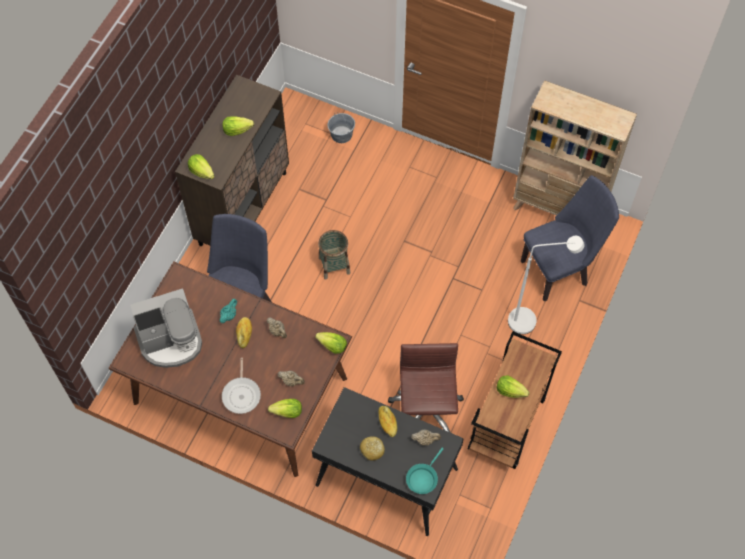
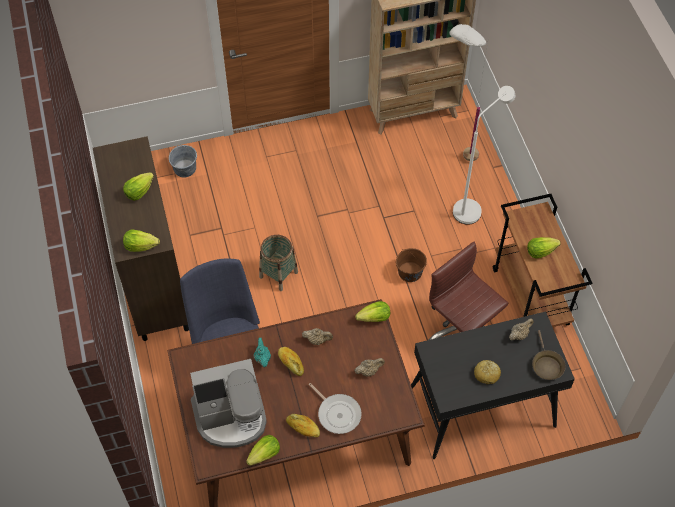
camera: 40 degrees left, 5 degrees down
coffee machine [130,288,202,368] -> coffee machine turned 45 degrees clockwise [190,359,267,448]
lettuce [268,399,302,418] -> lettuce moved to [246,435,280,466]
bread [378,406,397,437] -> bread moved to [286,414,320,437]
turquoise frying pan [406,448,443,494] -> brown frying pan [532,330,566,380]
blue chair [521,175,619,302] -> white floor lamp [450,24,489,161]
none -> brown bucket [396,248,427,282]

